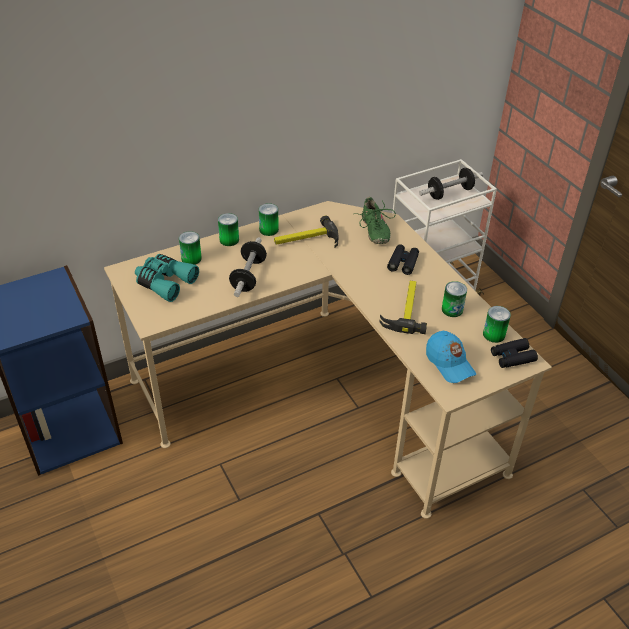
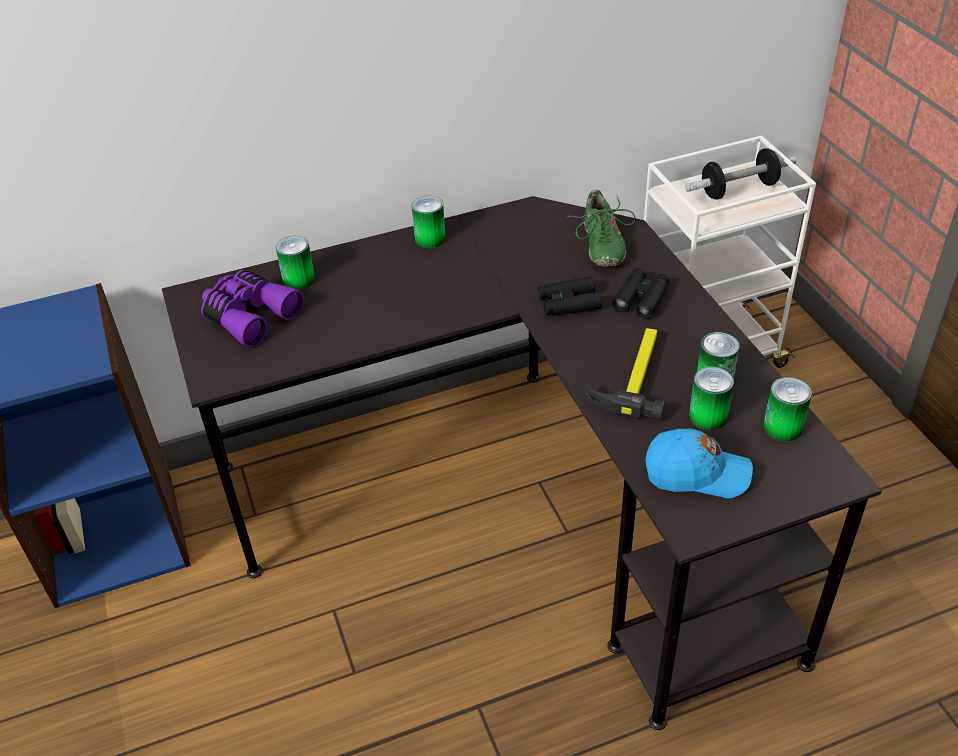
camera: 10 degrees right, 0 degrees up
beige desk [104,201,552,519] -> black desk [162,196,882,730]
turquoise binoculars [135,254,199,302] -> purple binoculars [201,270,304,347]
can [218,213,239,246] -> can moved to [689,367,734,430]
dumbbell [229,238,267,297] -> none
hammer [274,216,339,247] -> none
blue cap [426,331,476,383] -> blue cap turned 60 degrees counterclockwise [645,429,753,498]
black binoculars [491,338,538,368] -> black binoculars moved to [538,277,602,316]

